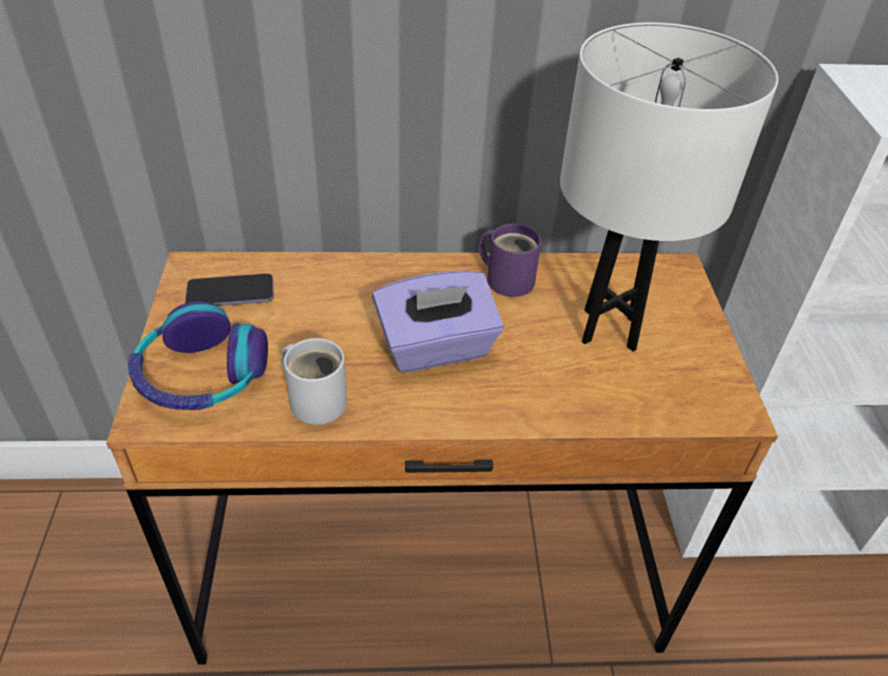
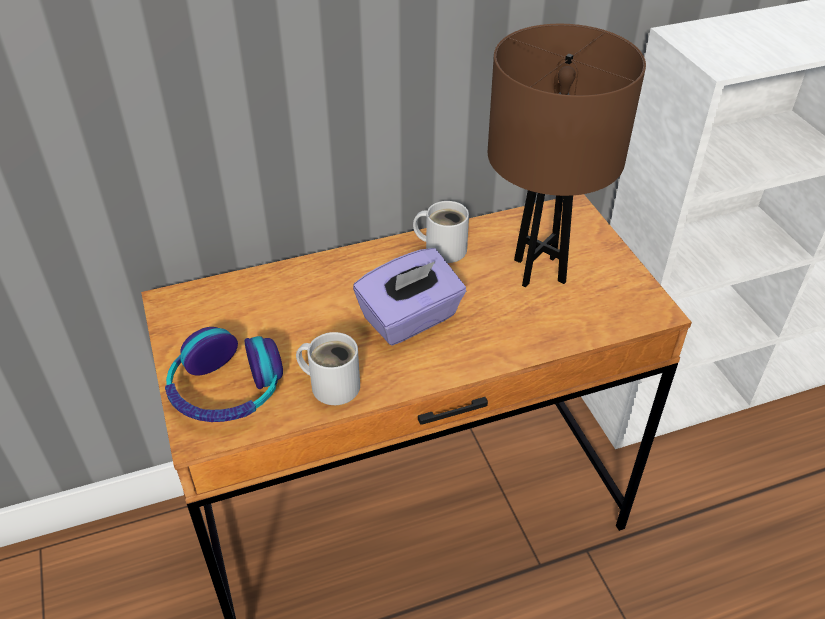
camera: 15 degrees left, 0 degrees up
phone [185,273,273,306] -> none
purple mug [478,224,541,297] -> white mug [413,201,469,263]
white table lamp [560,22,778,352] -> brown table lamp [488,24,646,287]

